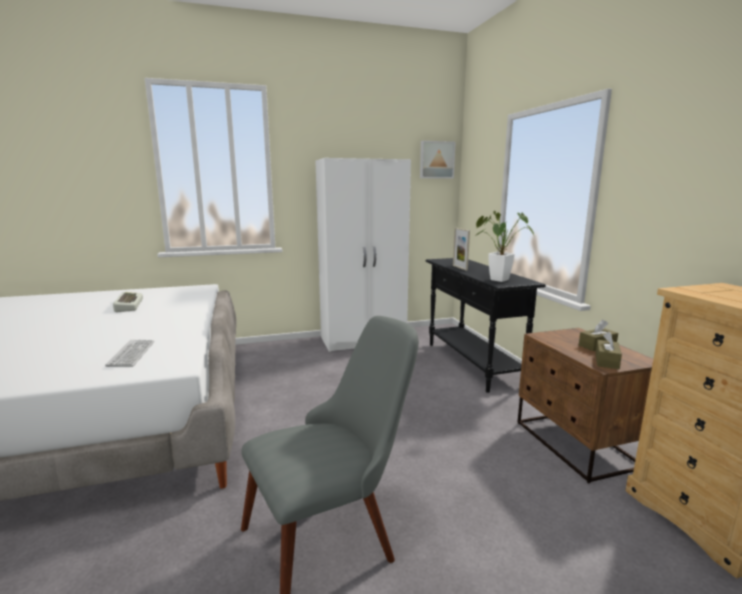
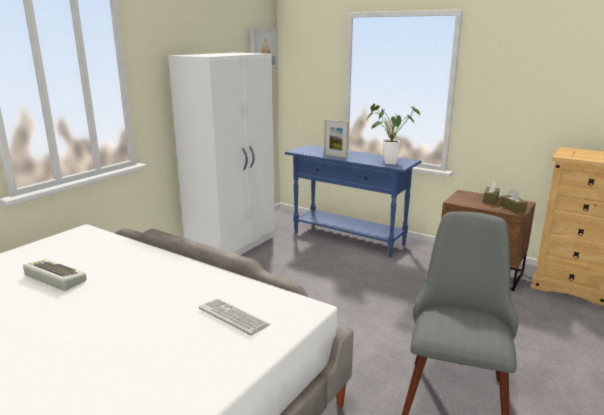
camera: 40 degrees left, 5 degrees up
black console table [425,258,546,393] -> blue console table [285,145,422,258]

